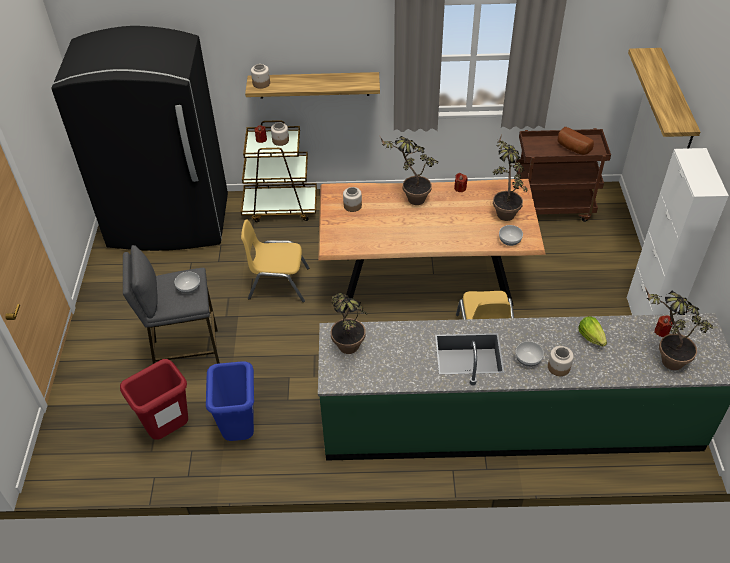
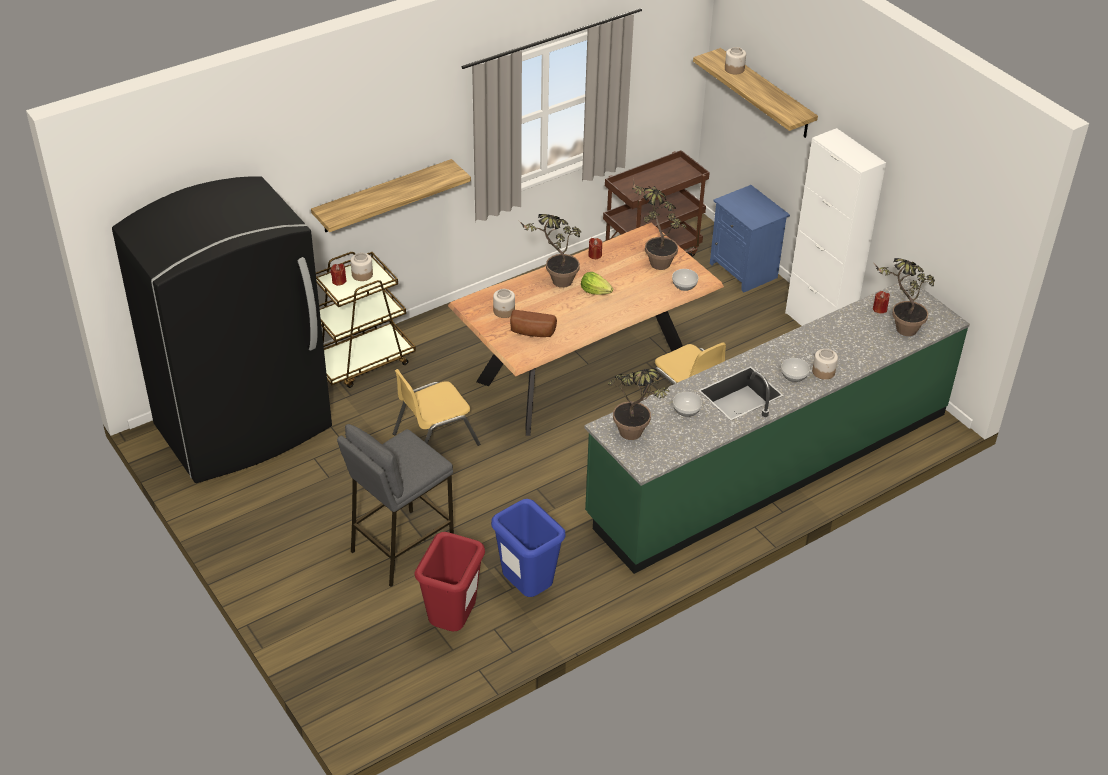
camera: 35 degrees left, 5 degrees down
bowl [175,272,200,294] -> bowl moved to [673,392,702,417]
jar [251,64,270,89] -> jar moved to [725,47,746,74]
bread [558,127,594,155] -> bread moved to [510,310,557,337]
lettuce [578,316,607,346] -> lettuce moved to [581,272,613,295]
none -> blue nightstand [710,185,790,292]

